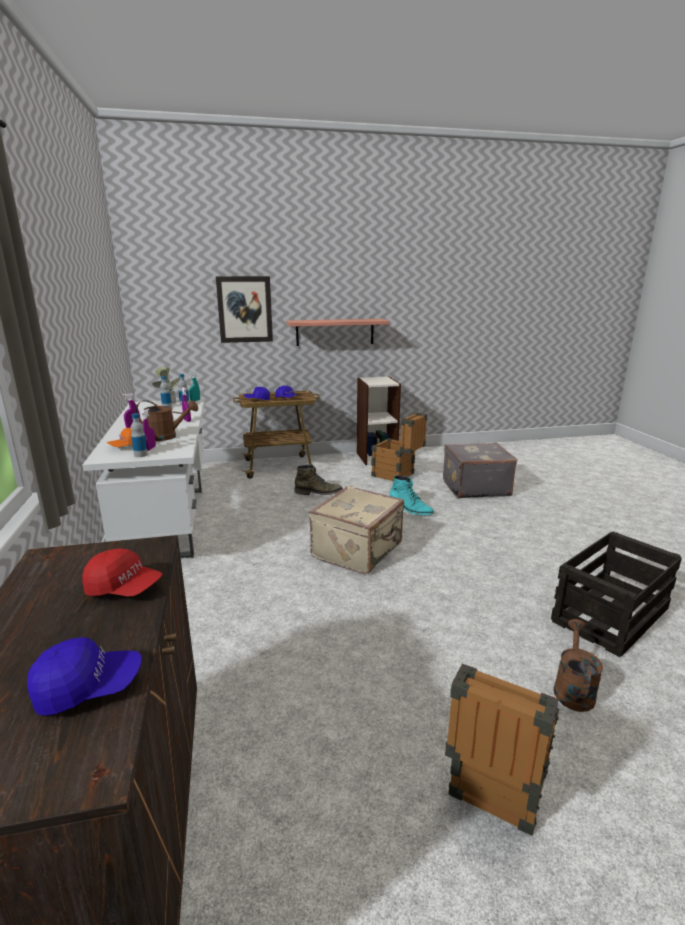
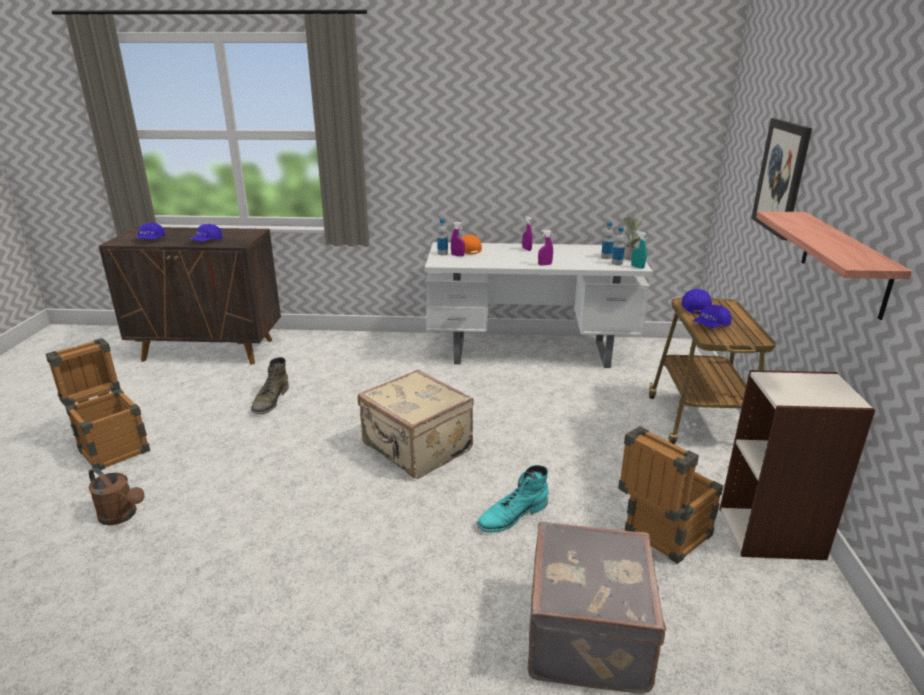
camera: 105 degrees right, 5 degrees up
red cap [82,548,162,597] -> blue cap [188,224,223,241]
brown watering can [136,400,198,441] -> none
green boot [294,465,343,495] -> green boot moved to [251,357,289,415]
crate [551,531,682,657] -> none

